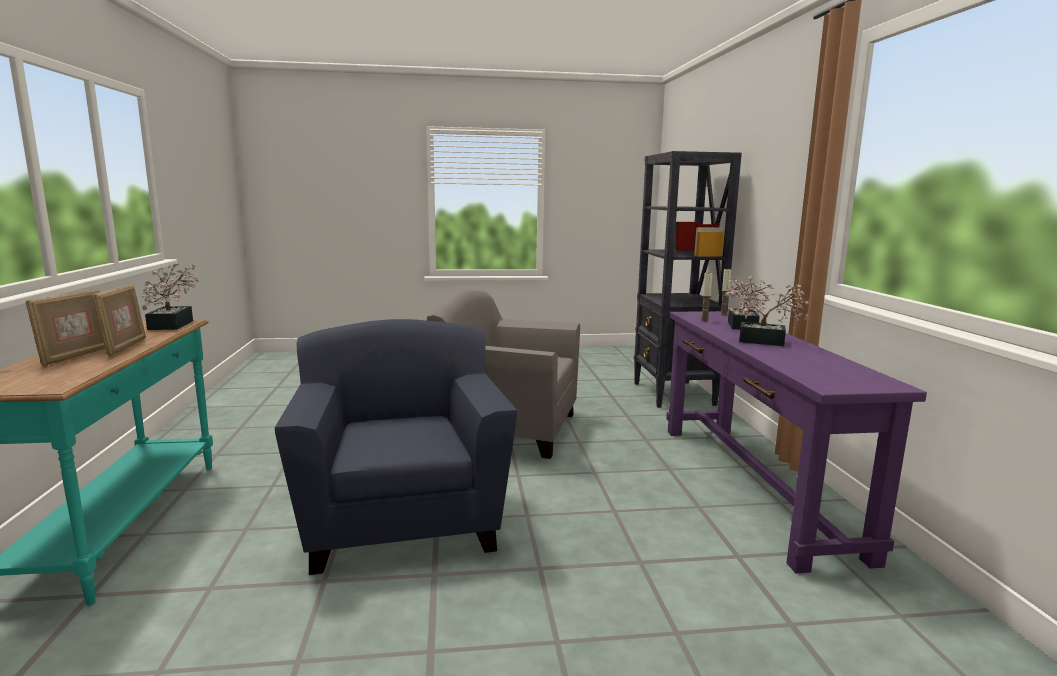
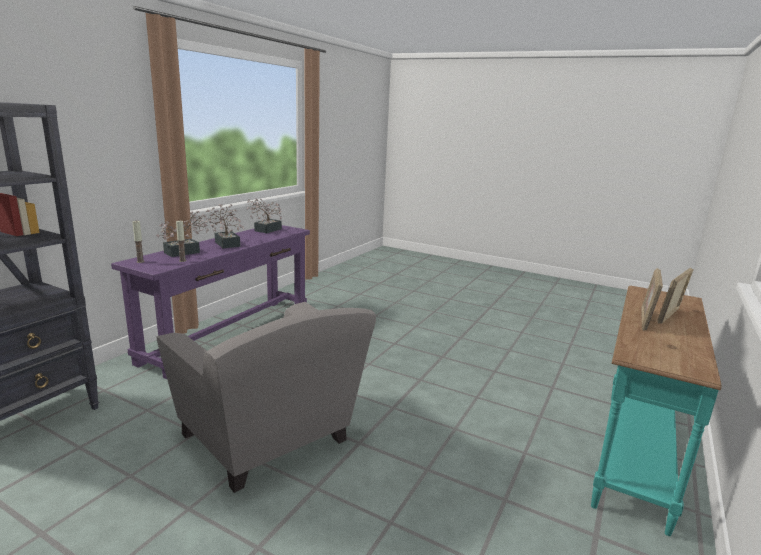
camera: 145 degrees left, 5 degrees up
potted plant [141,263,199,330] -> potted plant moved to [247,199,282,233]
blue armchair [275,319,517,575] -> none

